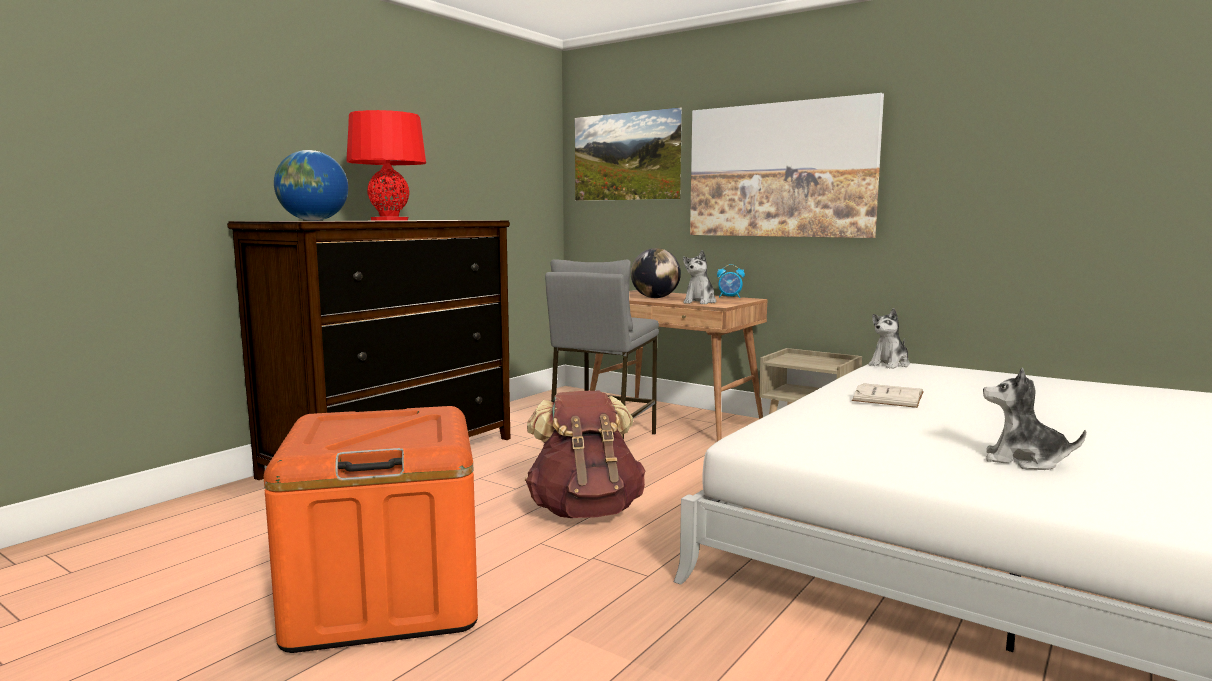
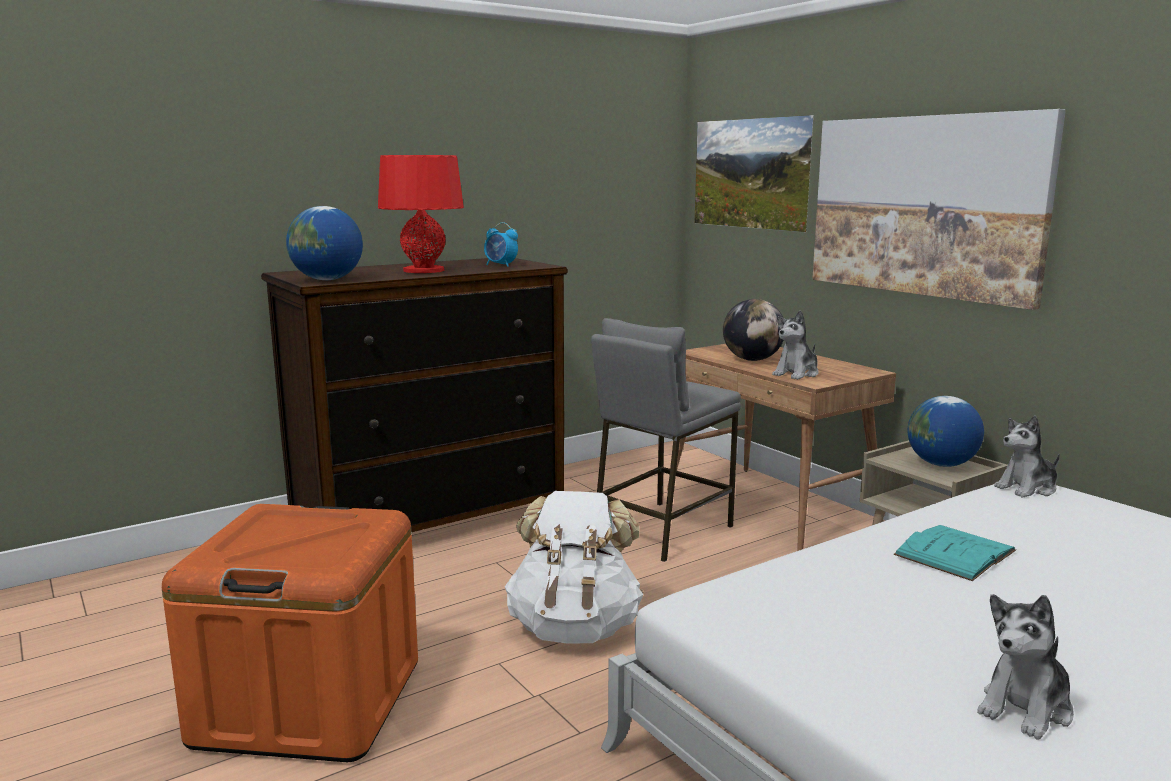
camera: 20 degrees right, 5 degrees up
brown backpack [525,391,646,518] -> white backpack [505,491,644,643]
alarm clock [717,264,745,298] -> alarm clock moved to [484,222,518,267]
white book [852,383,924,408] -> turquoise book [893,525,1016,581]
plush toy [983,368,1086,470] -> plush toy turned 90 degrees counterclockwise [977,594,1074,739]
none -> globe [908,396,984,467]

